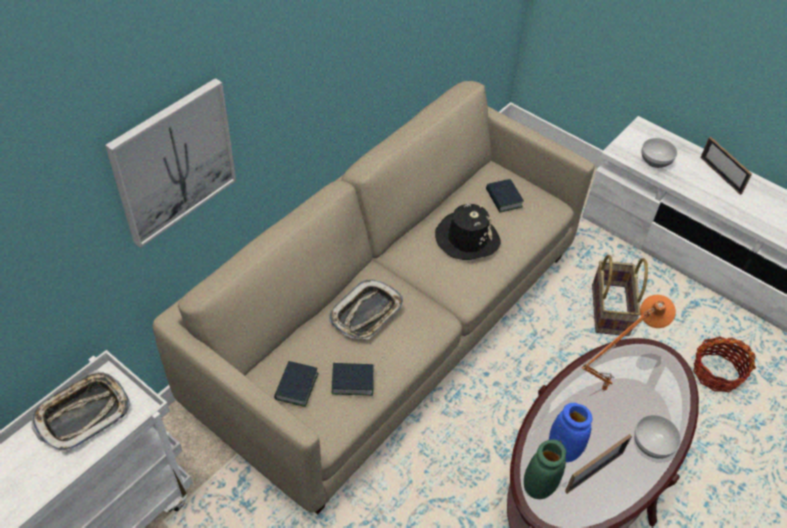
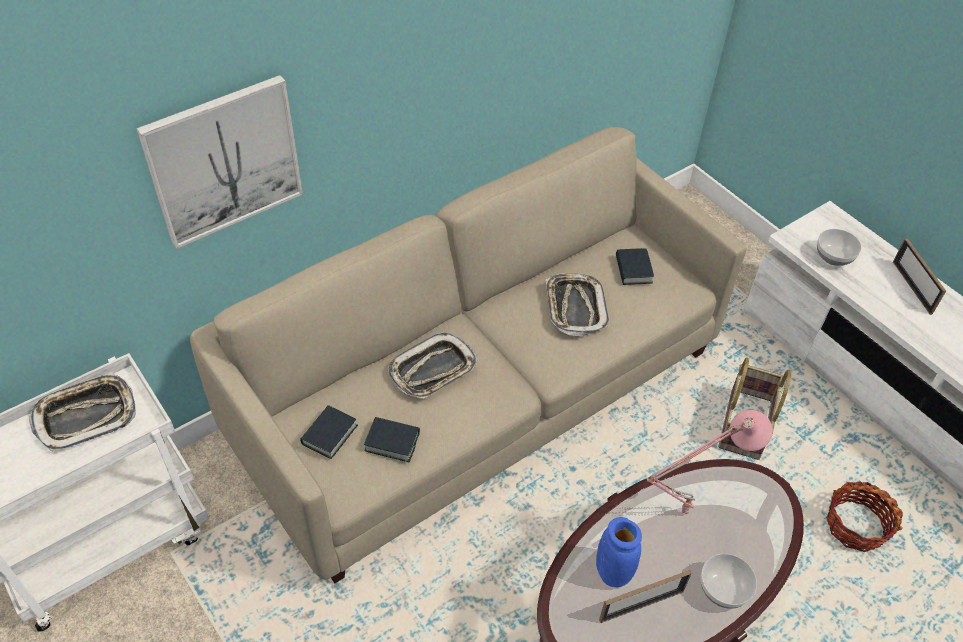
camera: 15 degrees right, 0 degrees up
black hat [435,204,501,260] -> tray [546,273,609,336]
green vase [524,439,566,499] -> none
orange table lamp [581,295,676,392] -> pink table lamp [646,410,773,515]

